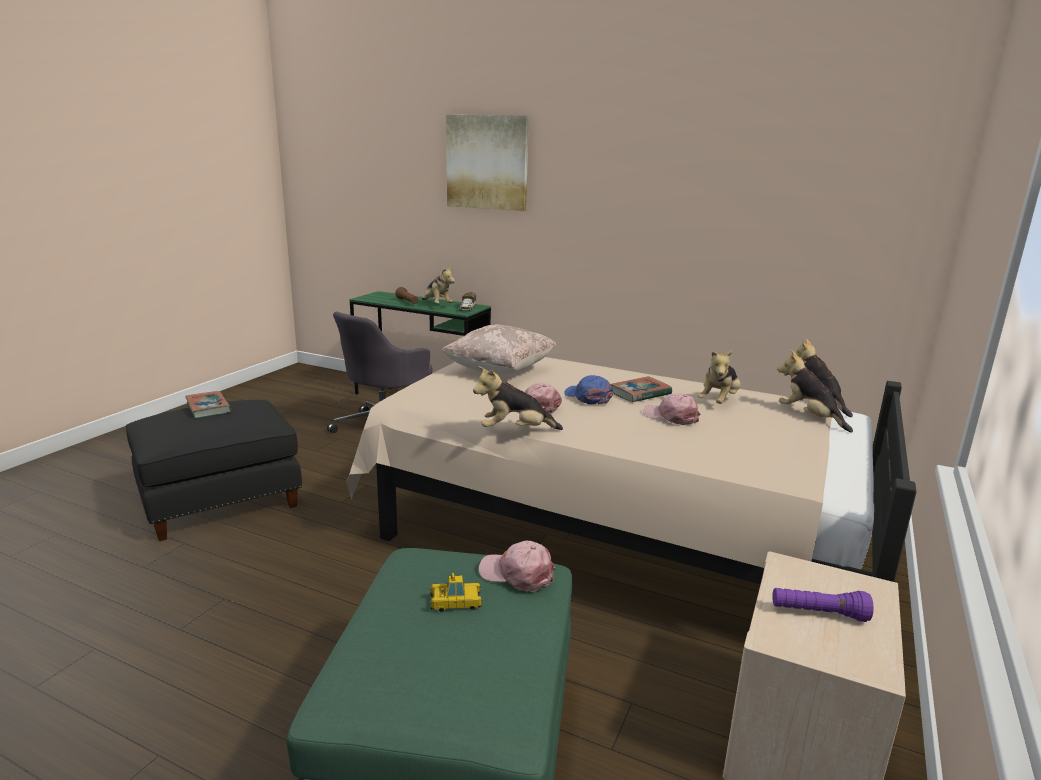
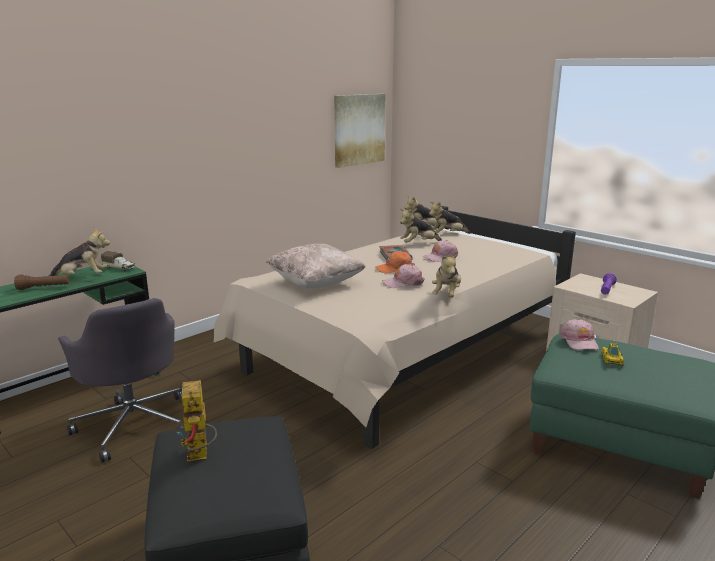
camera: 70 degrees left, 0 degrees up
book [185,391,232,418] -> toy robot [177,380,217,462]
picture [446,115,529,211] -> picture moved to [334,94,385,168]
pink cap [479,541,556,592] -> pink cap turned 45 degrees counterclockwise [560,319,599,350]
blue cap [564,375,613,405] -> orange cap [375,251,415,273]
plush toy [698,350,741,404] -> plush toy turned 105 degrees clockwise [400,209,442,243]

